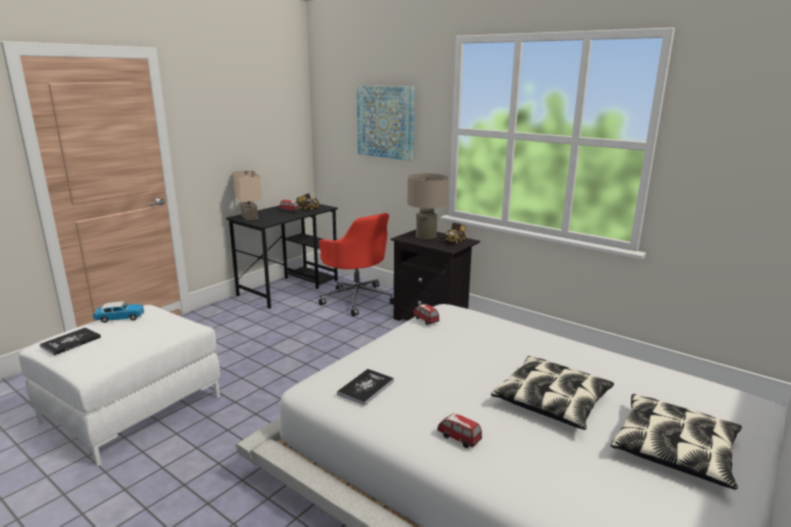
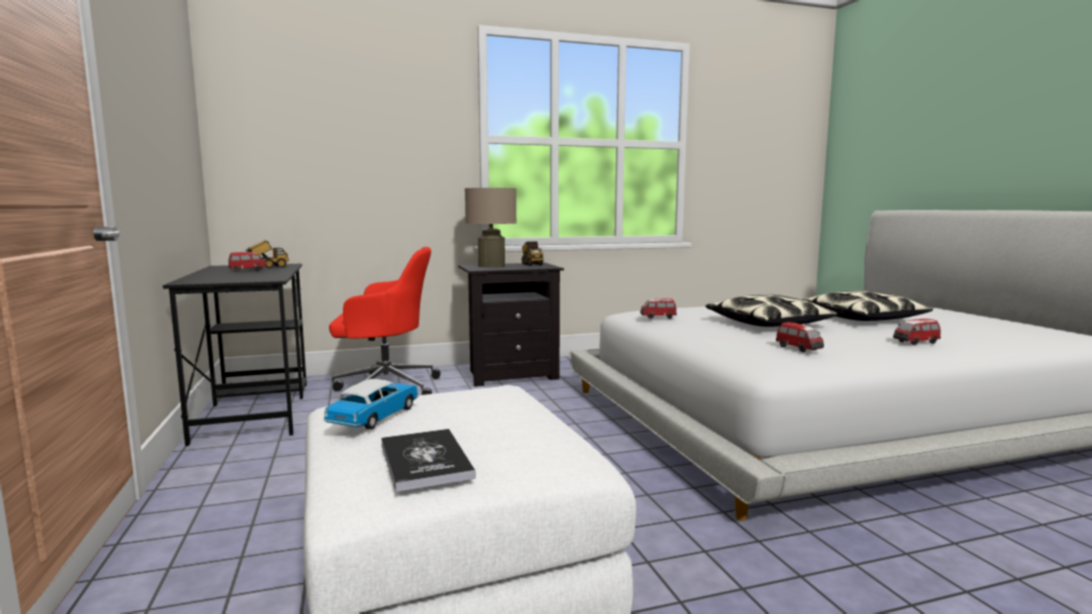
camera: 55 degrees left, 10 degrees down
beige table lamp [233,170,262,220] -> none
book [337,369,394,406] -> toy car [776,322,824,352]
picture [357,85,414,161] -> none
pillow [610,394,742,490] -> pillow moved to [705,295,838,327]

